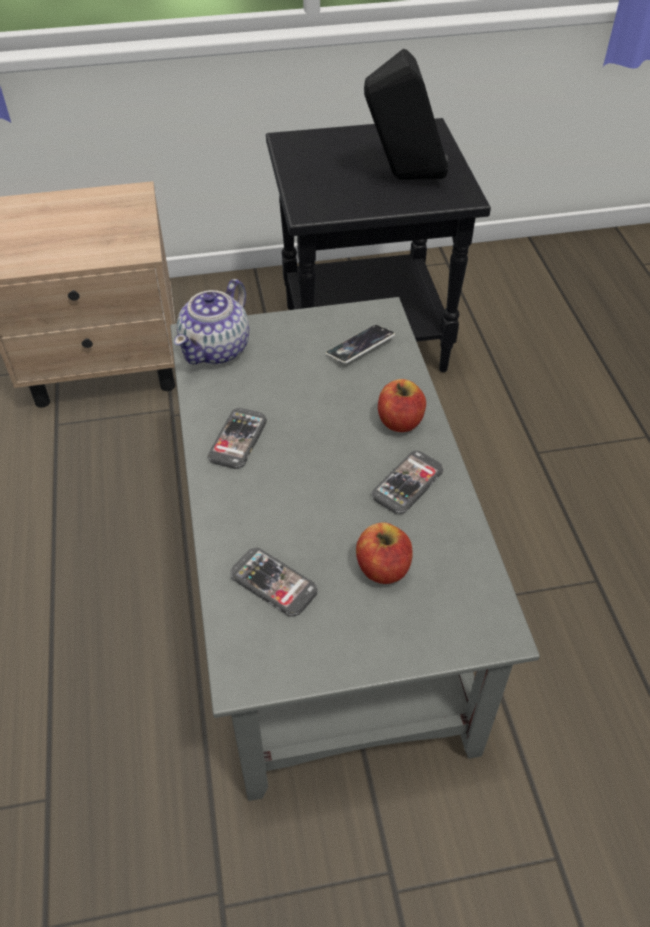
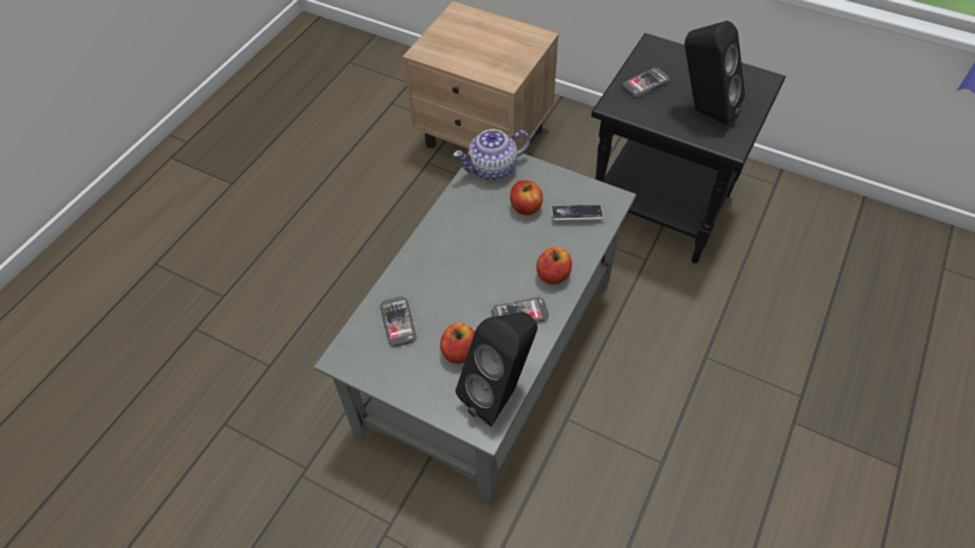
camera: 40 degrees right, 5 degrees up
phone [208,408,267,469] -> phone moved to [623,67,670,97]
none -> black speaker [456,312,538,426]
none -> apple [510,180,543,215]

